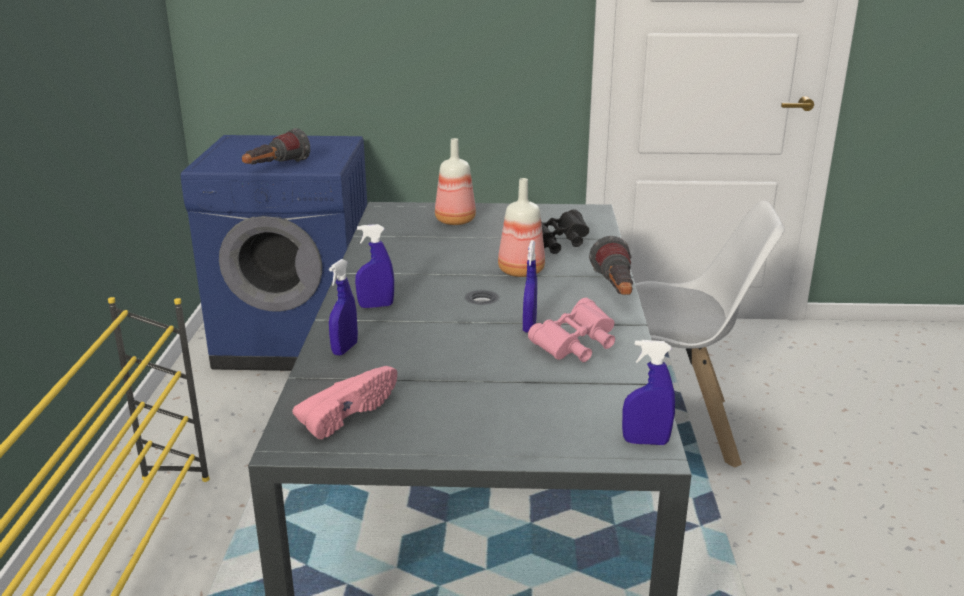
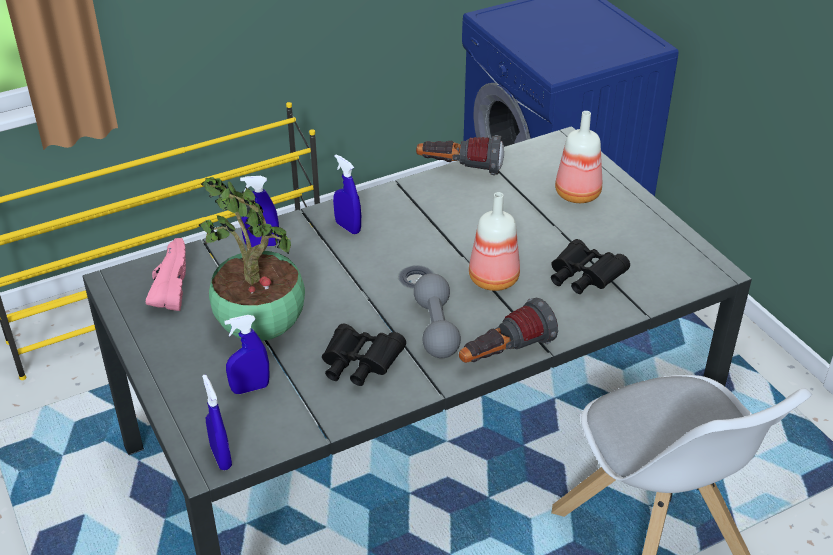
camera: 60 degrees right, 15 degrees up
flashlight [242,128,310,164] -> flashlight moved to [416,135,504,175]
pink shoe [292,366,397,439] -> pink shoe turned 105 degrees counterclockwise [146,238,186,311]
blue spray bottle [523,240,537,333] -> blue spray bottle moved to [224,315,270,394]
pink binoculars [528,298,615,362] -> black binoculars [322,324,406,386]
none -> potted plant [199,177,305,341]
none -> grey dumbbell [414,273,461,358]

